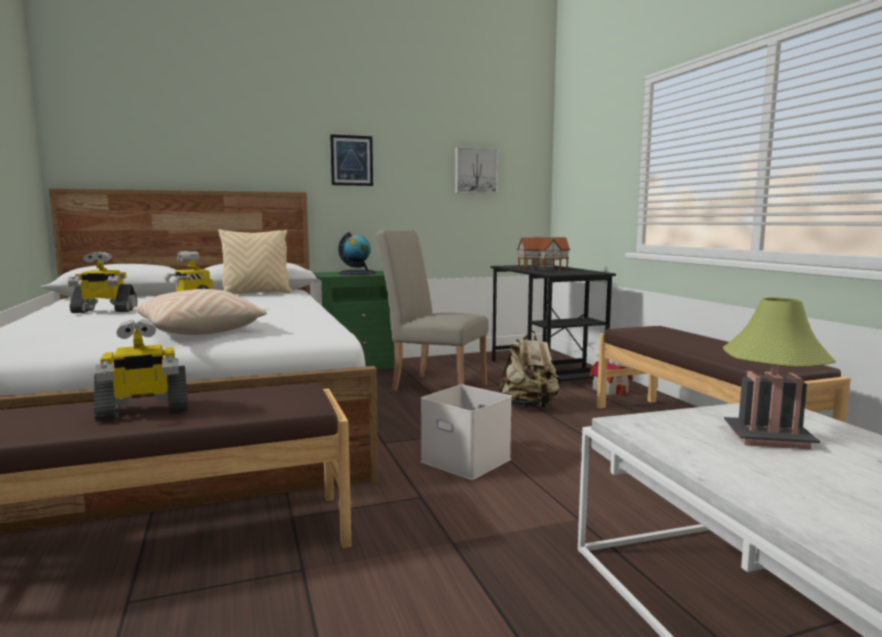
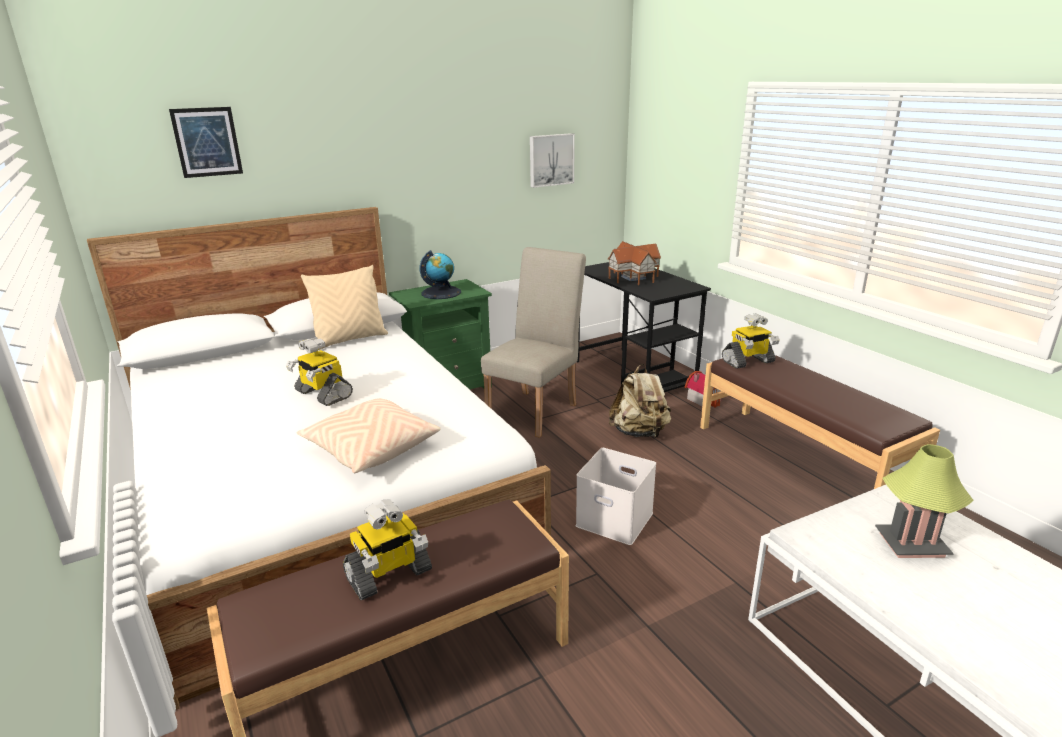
camera: 10 degrees left, 15 degrees up
toy robot [68,252,137,313] -> toy robot moved to [722,313,780,369]
picture [330,134,373,186] -> picture moved to [169,107,243,178]
beige chair [376,229,489,391] -> beige chair turned 105 degrees clockwise [481,247,586,438]

